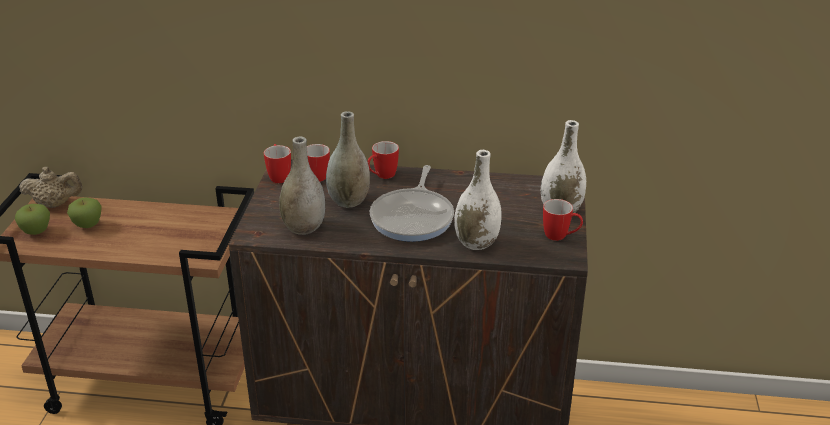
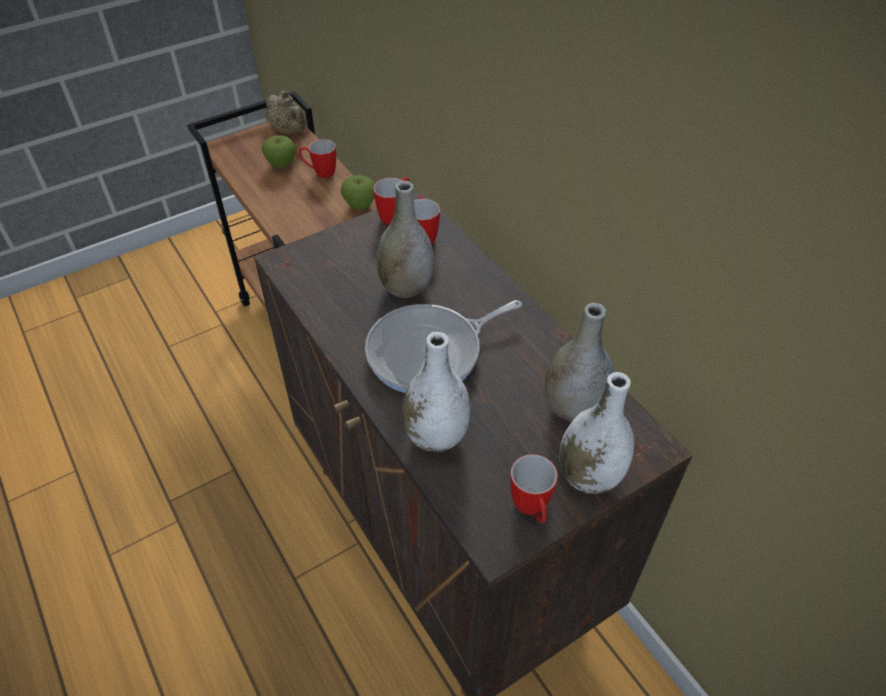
camera: 50 degrees right, 15 degrees up
apple [15,204,50,235] -> apple moved to [341,175,375,209]
grey vase [279,137,325,235] -> grey vase moved to [545,303,613,422]
mug [368,141,399,179] -> mug moved to [299,139,336,178]

